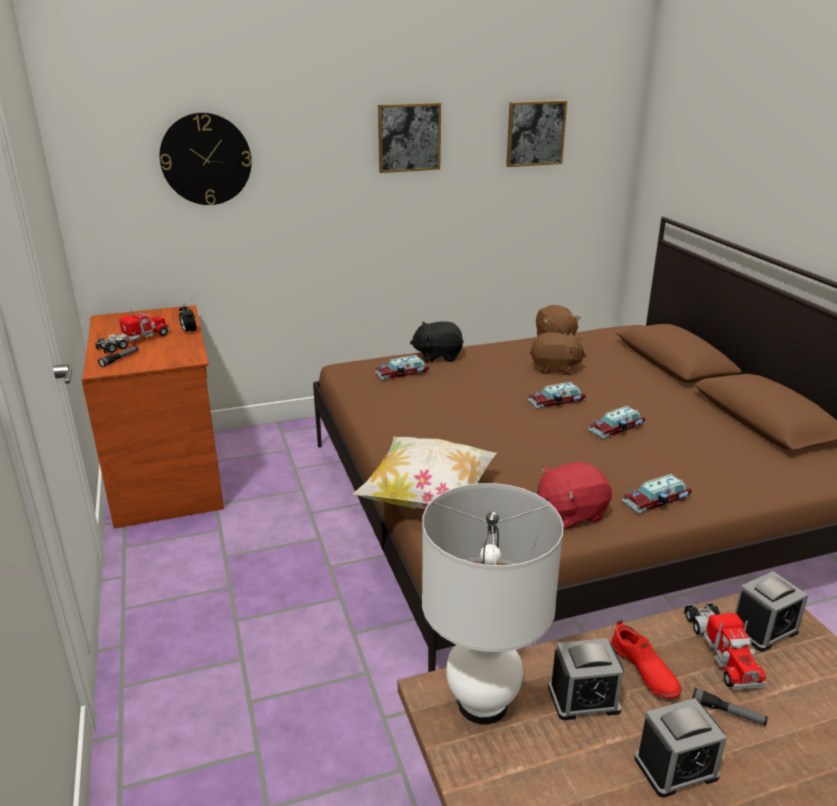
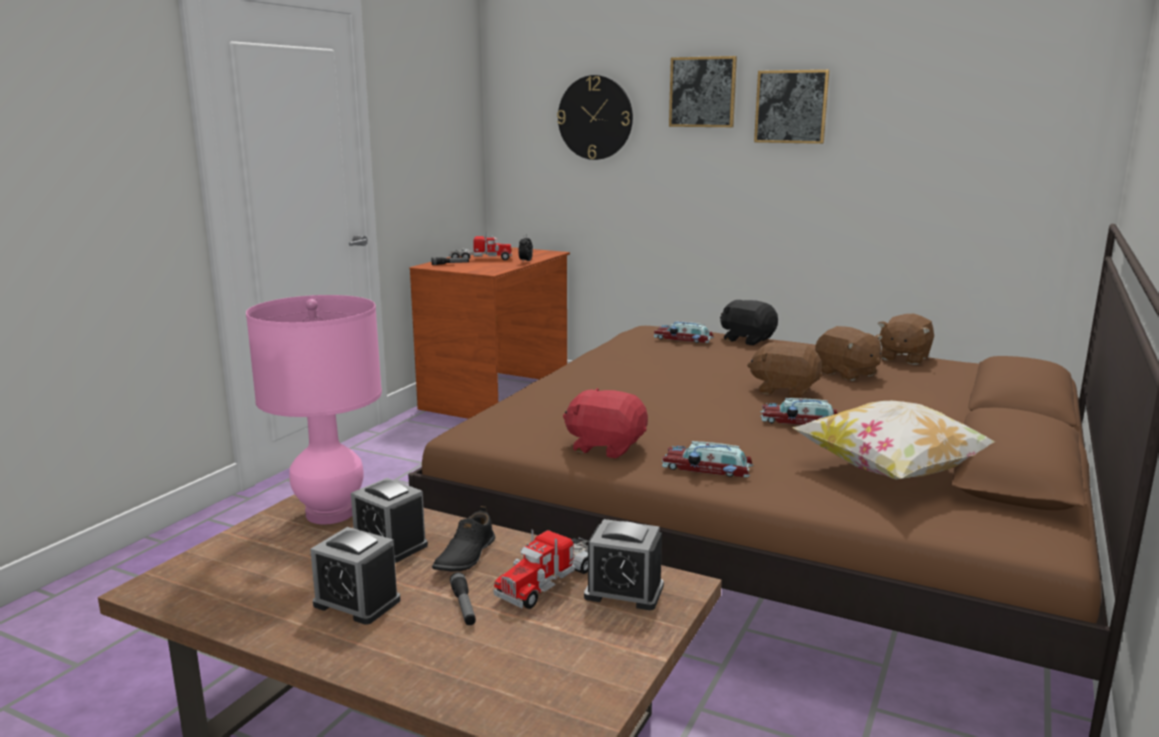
camera: 45 degrees right, 10 degrees down
pillow [353,436,497,509] -> pillow moved to [792,401,995,479]
white table lamp [422,483,564,724] -> pink table lamp [246,295,382,525]
picture [506,100,567,167] -> picture moved to [669,56,737,127]
toy car [528,382,586,408] -> brown plush toy [747,342,822,398]
red shoe [610,620,682,698] -> black shoe [432,506,495,572]

